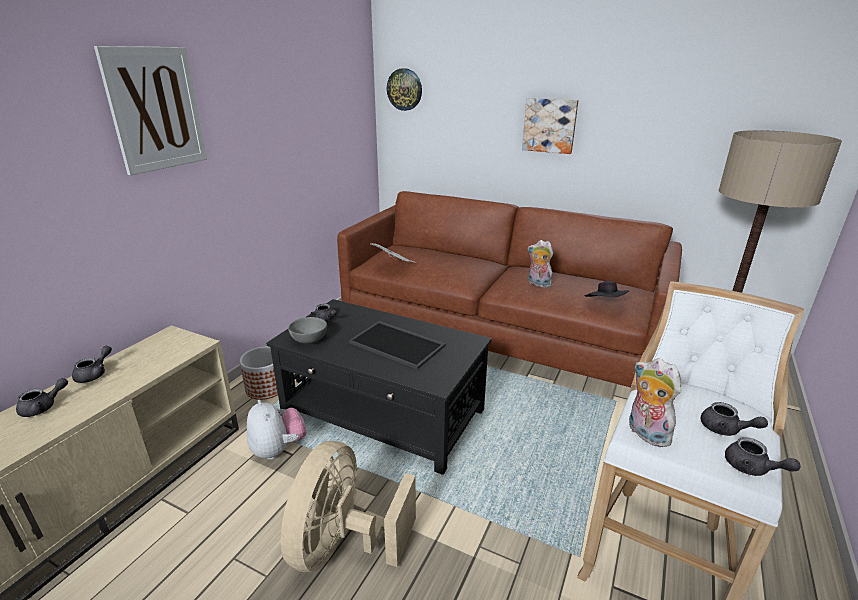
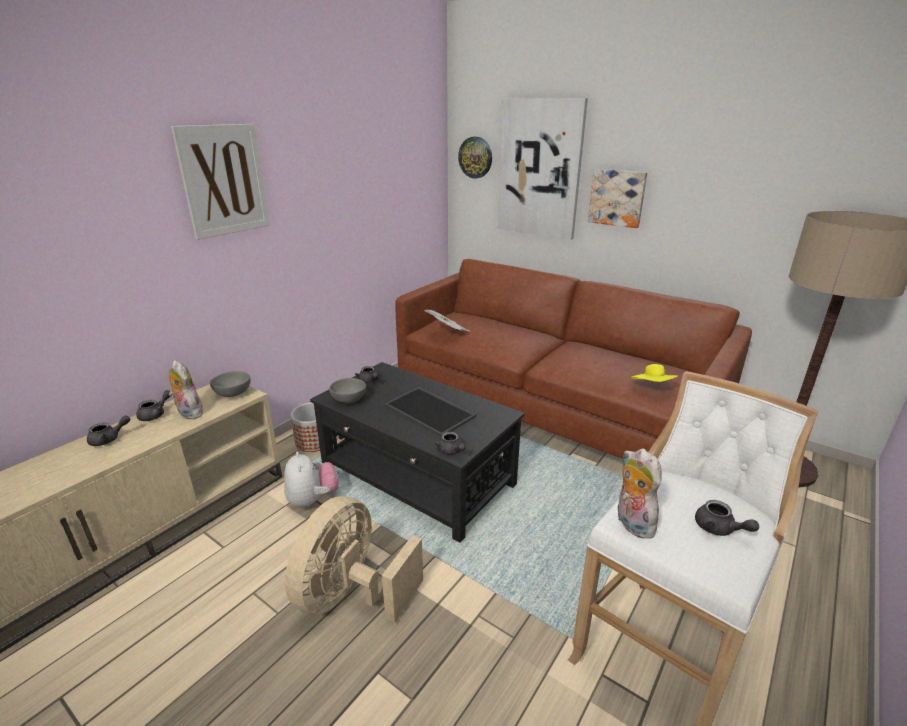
camera: 10 degrees right, 0 degrees up
plush toy [528,240,553,288] -> plush toy moved to [169,360,203,419]
black hat [585,281,629,297] -> yellow hat [630,364,678,382]
grey teapot [725,437,800,476] -> grey teapot moved to [435,432,466,455]
none -> grey bowl [210,371,251,397]
none -> picture [498,98,588,240]

